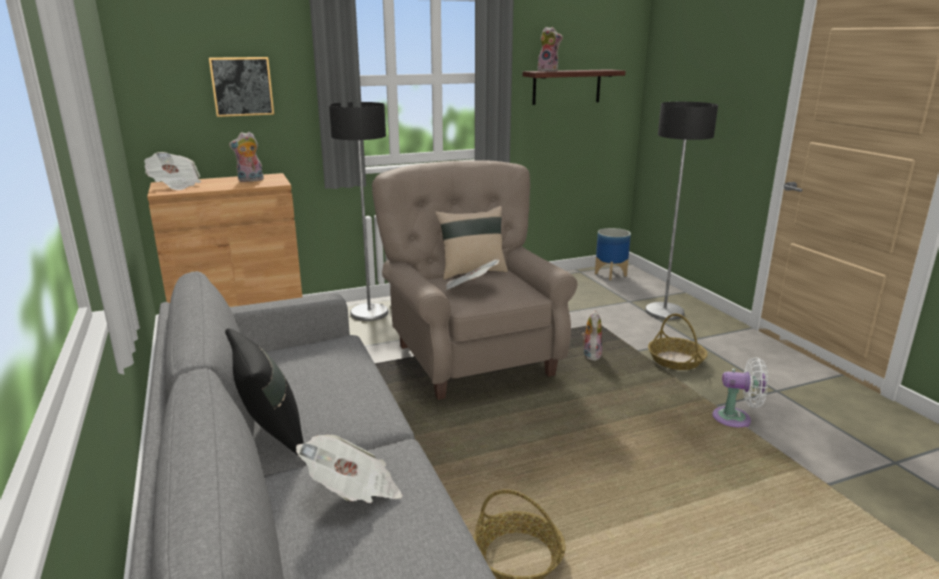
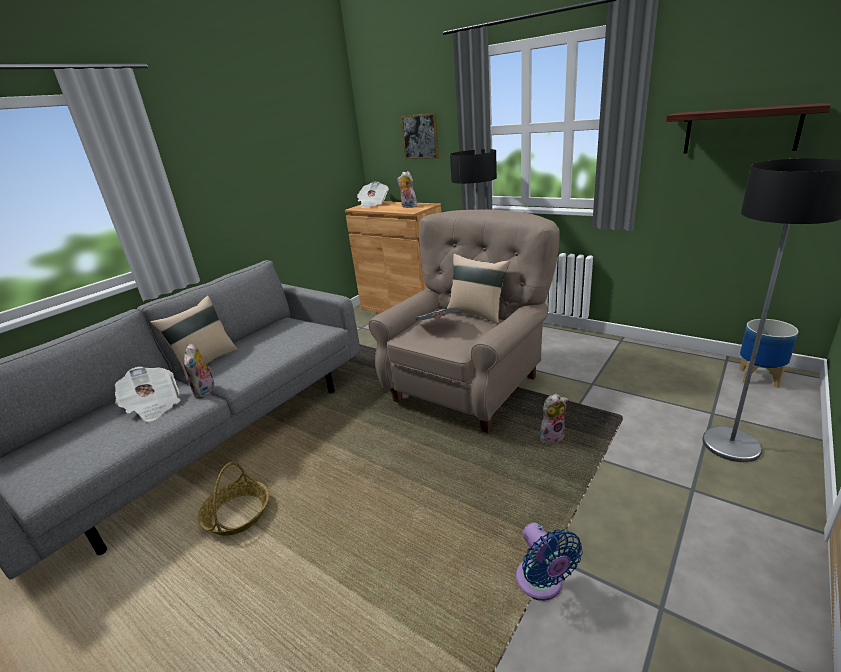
camera: 60 degrees right, 5 degrees up
black pillow [225,328,304,456] -> beige pillow [150,296,237,380]
plush toy [537,27,563,71] -> plush toy moved to [183,343,214,399]
basket [648,313,708,370] -> none
white fan [712,357,768,427] -> blue fan [516,522,583,601]

